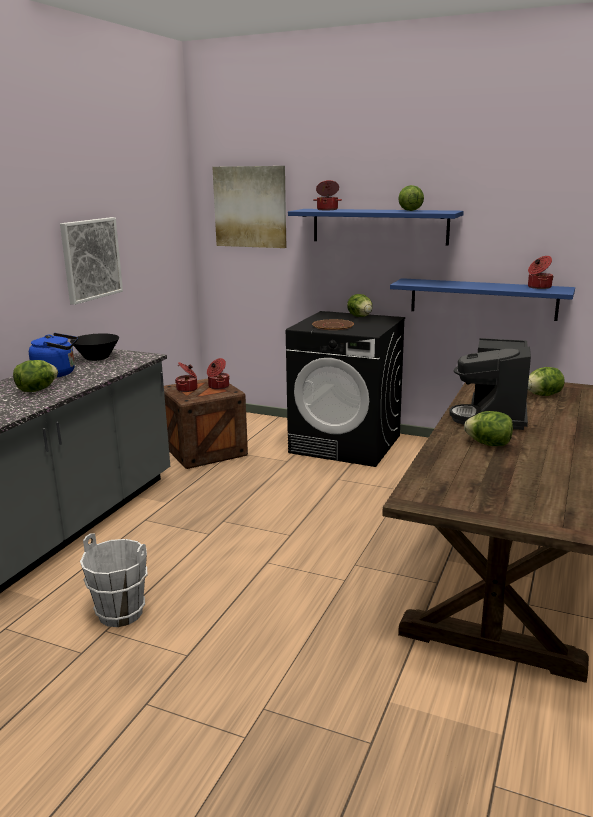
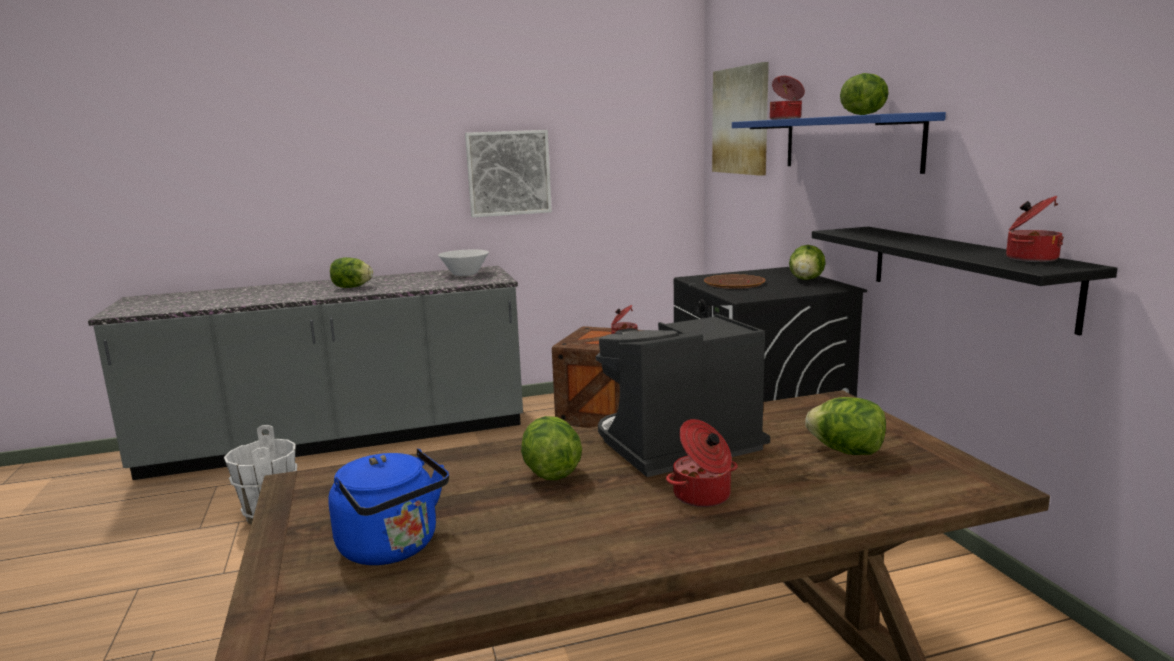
camera: 50 degrees right, 5 degrees down
blue kettle [29,333,78,378] -> blue kettle moved to [328,449,449,565]
black bowl [70,333,119,361] -> white bowl [438,250,489,276]
cooking pot [175,362,197,392] -> cooking pot moved to [666,419,737,507]
blue shelf [390,278,575,321] -> black shelf [812,227,1117,335]

